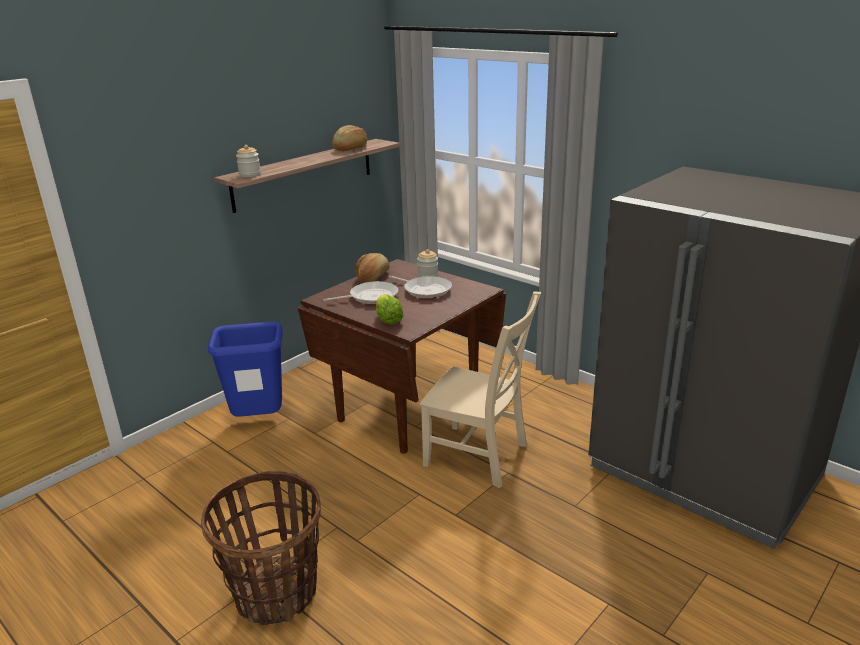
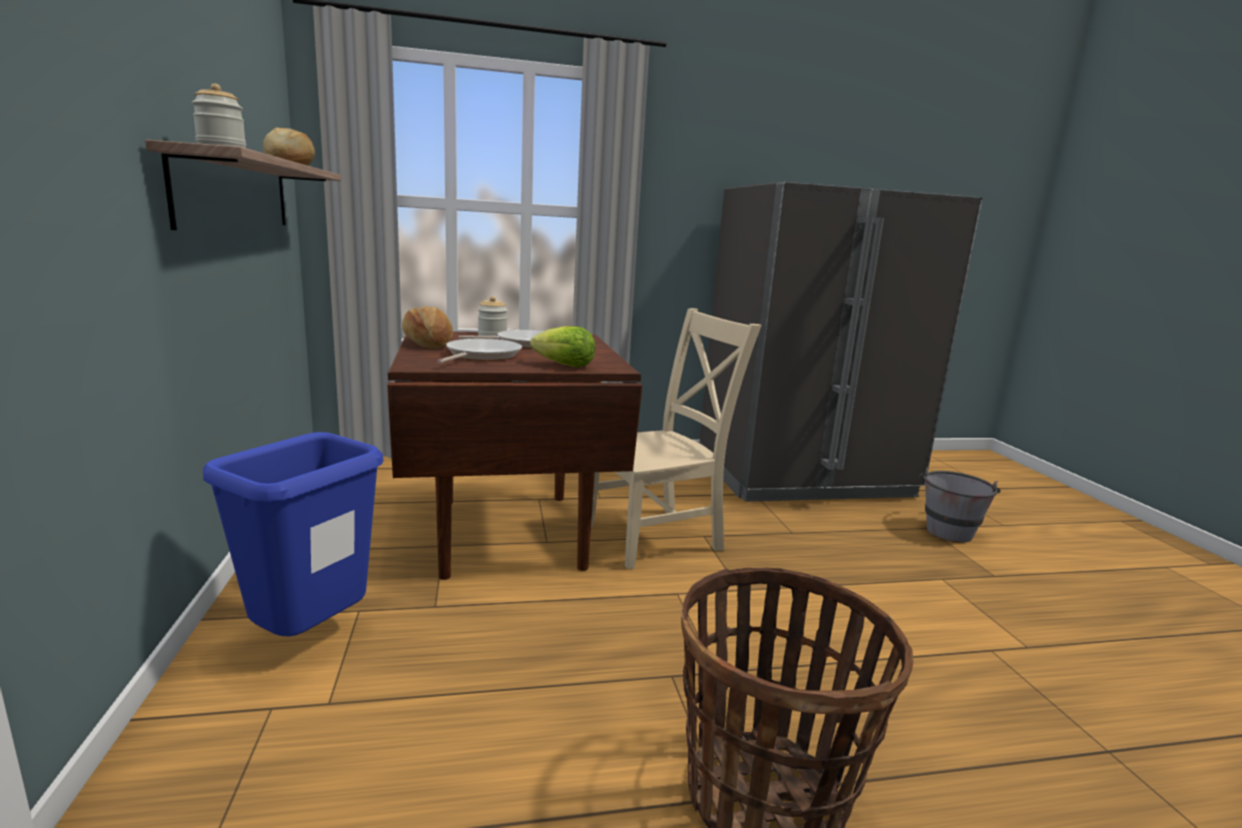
camera: 55 degrees left, 10 degrees down
none -> grey bucket [919,467,1001,543]

